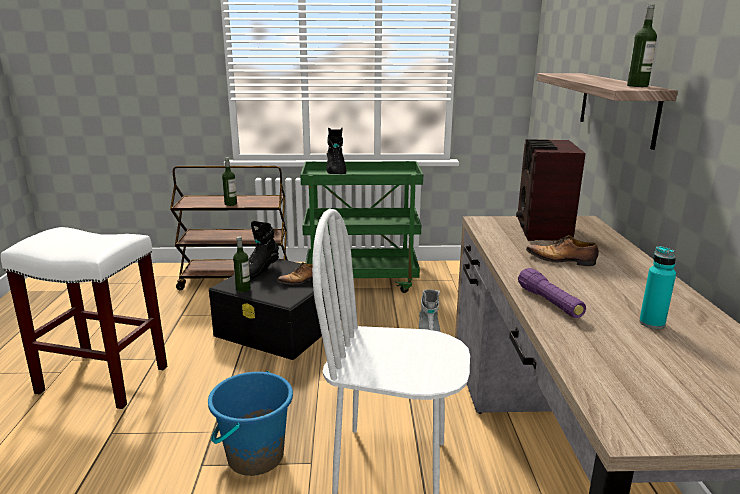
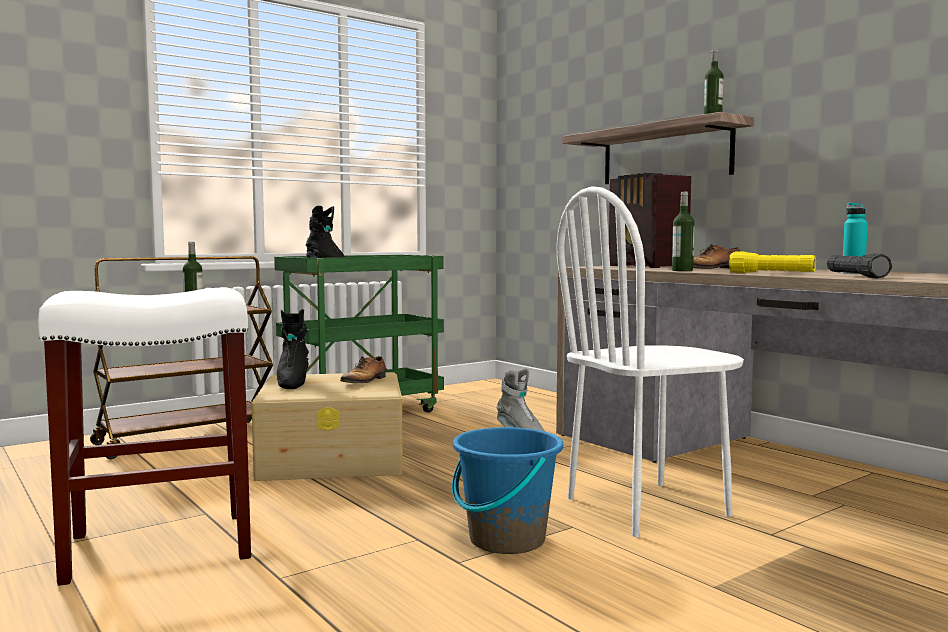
camera: 35 degrees left, 15 degrees down
black storage box [209,259,341,360] -> beige storage box [251,372,403,481]
bottle [233,236,251,292] -> bottle moved to [672,192,694,271]
purple flashlight [518,268,586,318] -> yellow flashlight [729,252,816,273]
none -> black flashlight [827,253,892,278]

